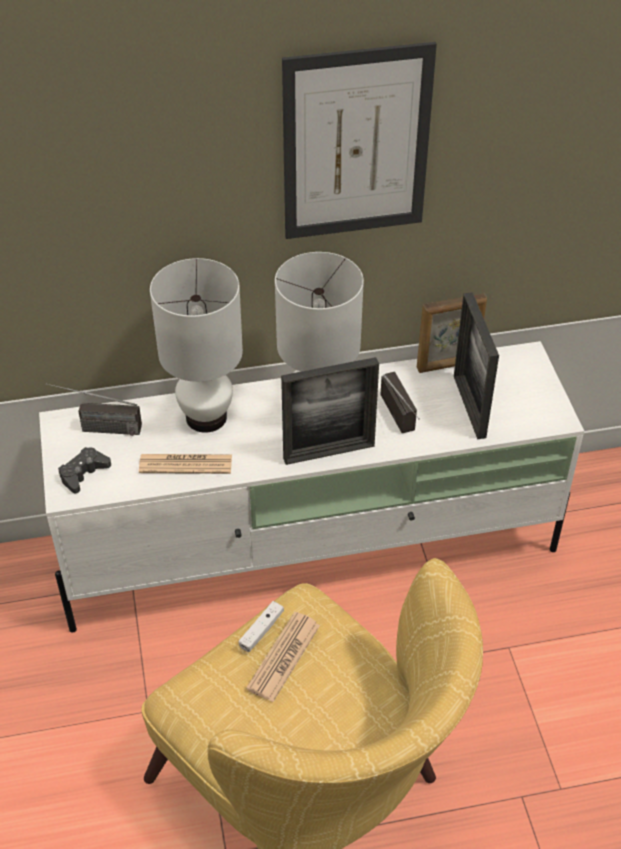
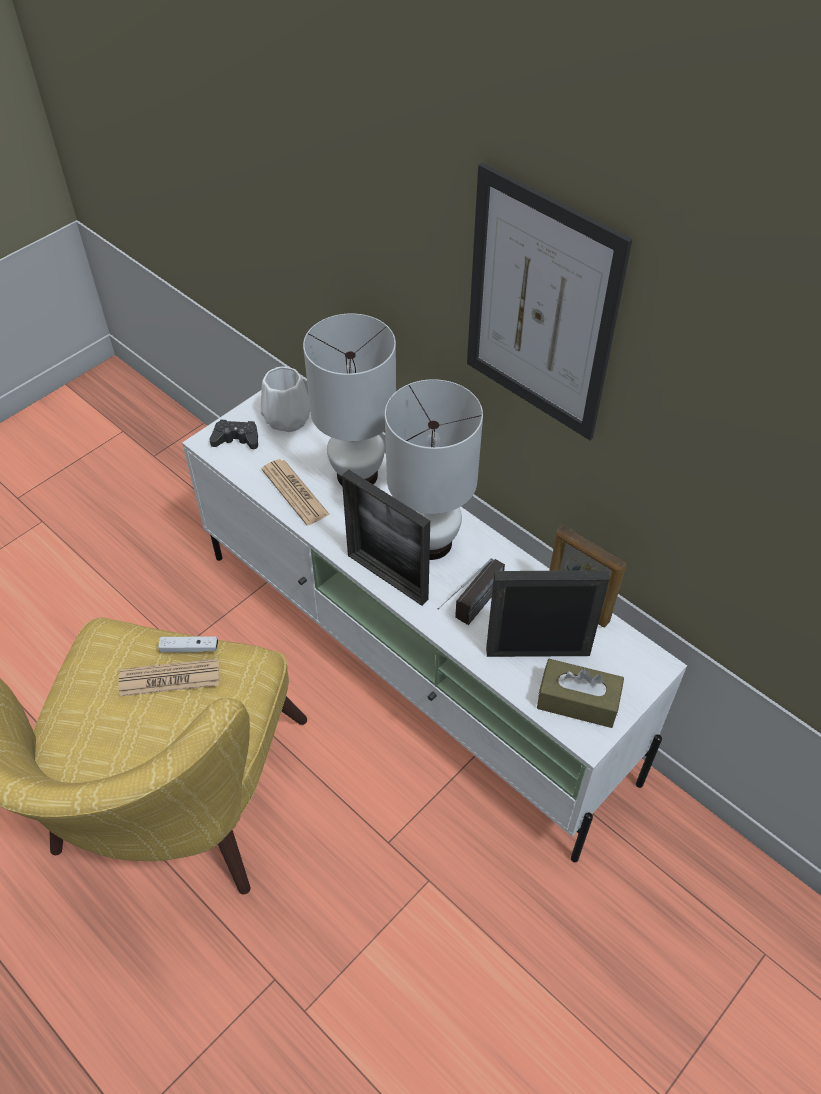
camera: 55 degrees right, 5 degrees up
radio [46,383,142,436] -> white vase [261,367,311,432]
picture frame [454,292,499,439] -> picture frame turned 45 degrees clockwise [486,570,610,657]
none -> brown tissue box [537,659,624,728]

